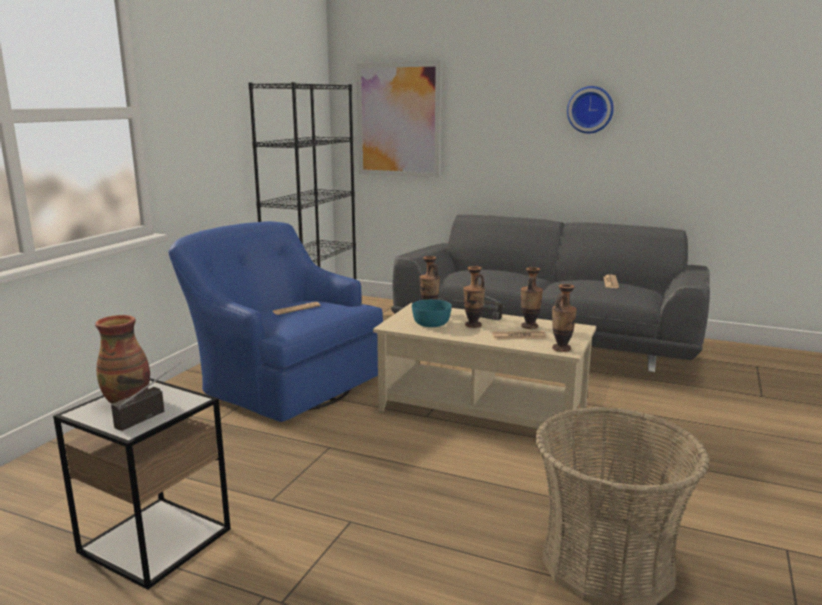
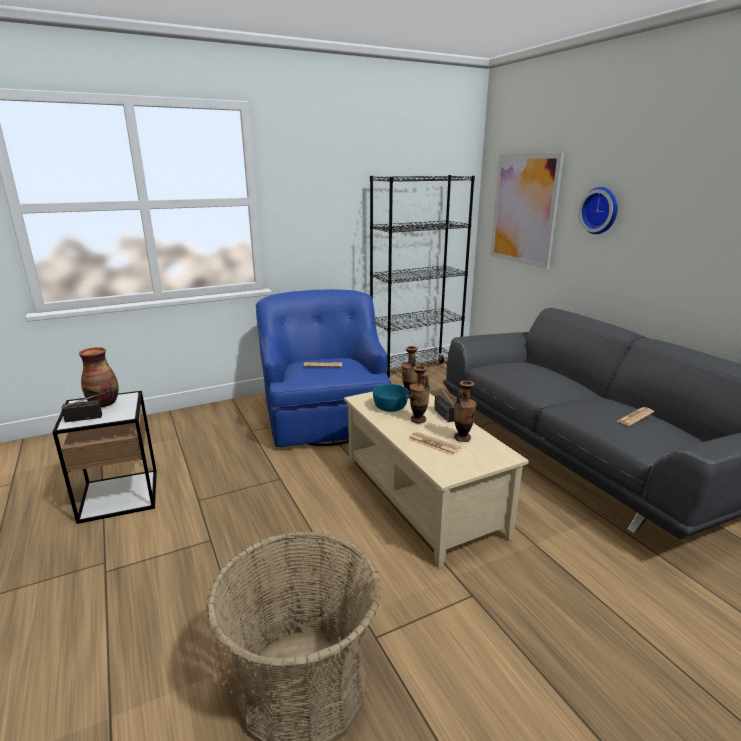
camera: 40 degrees right, 5 degrees up
vase [552,284,577,352] -> none
wall clock [567,86,614,134] -> wall clock moved to [578,187,618,234]

